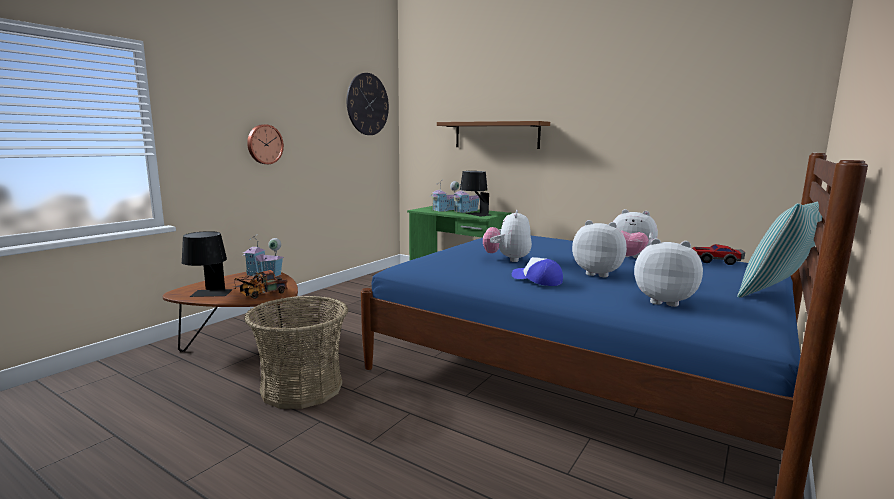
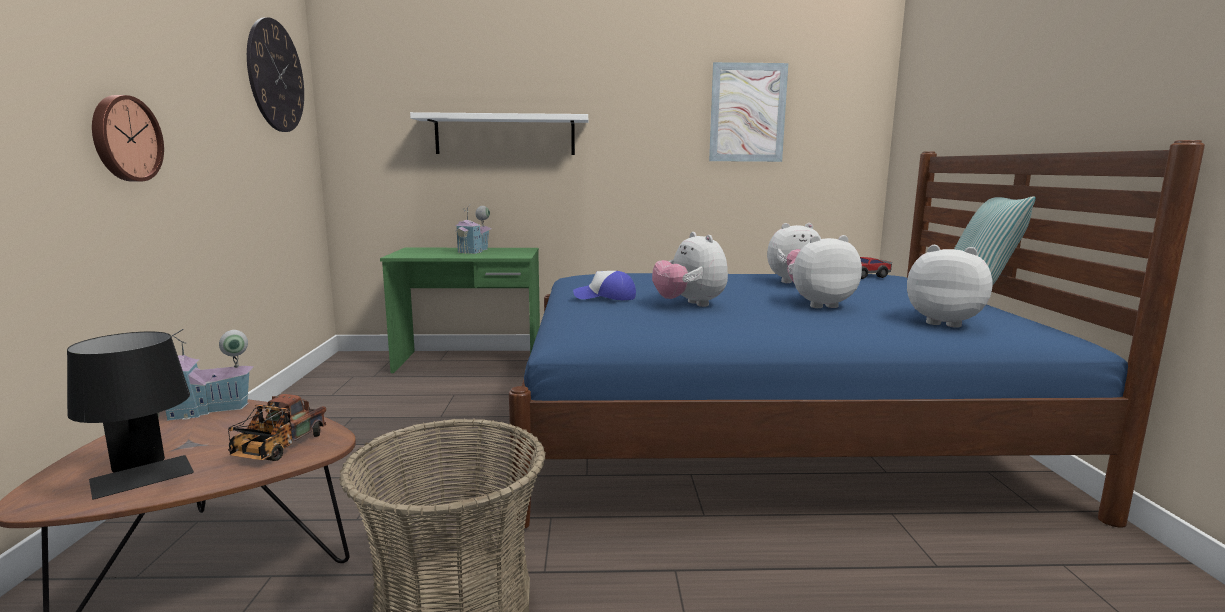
camera: 35 degrees left, 0 degrees up
toy house [431,181,459,212] -> none
brown shelf [437,121,550,149] -> white shelf [410,112,588,155]
black table lamp [460,171,490,216] -> none
cap [512,257,563,286] -> cap moved to [573,271,636,300]
plush toy [634,238,703,307] -> plush toy turned 45 degrees clockwise [907,245,993,328]
none -> picture [709,62,788,162]

